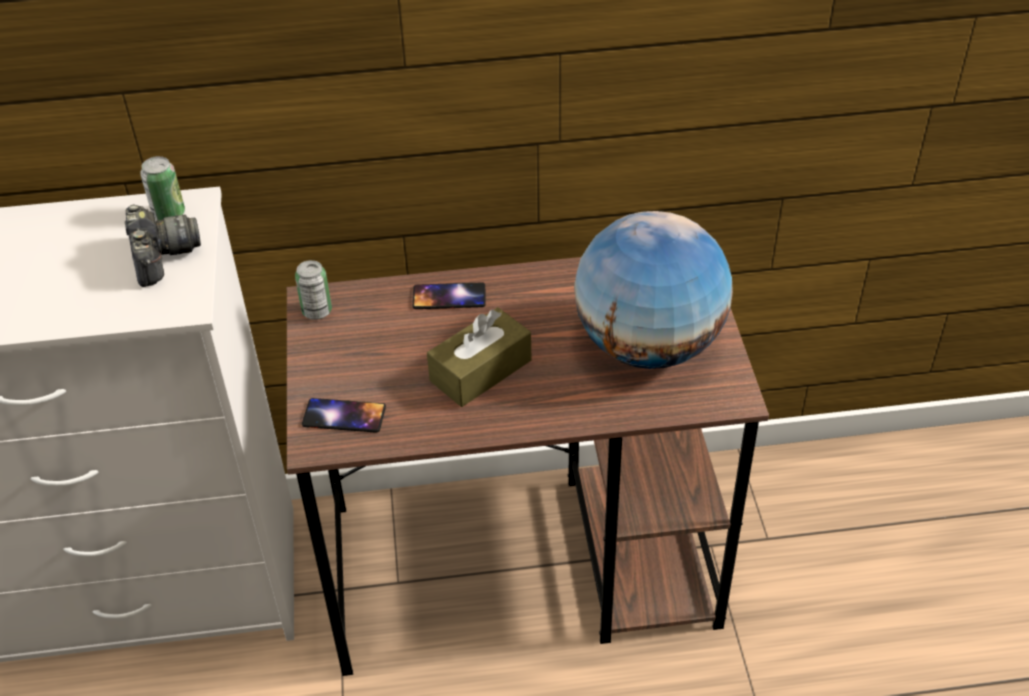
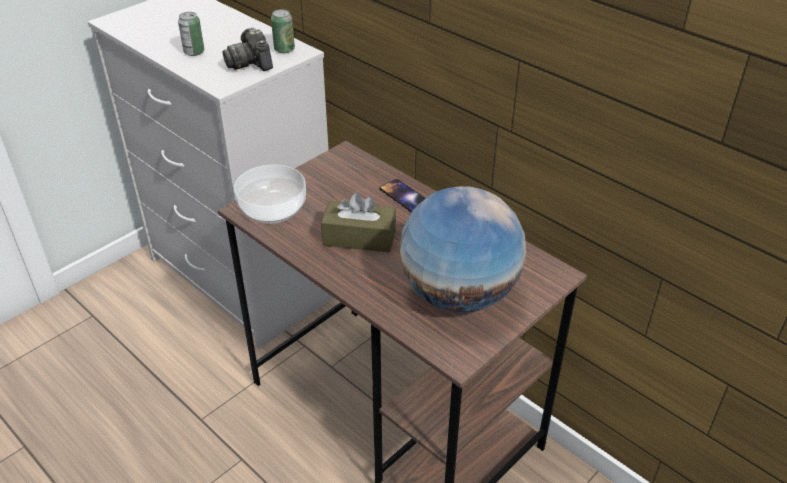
camera: 50 degrees right, 5 degrees down
camera [125,205,201,287] -> camera turned 120 degrees clockwise [222,28,273,71]
can [295,260,332,319] -> can moved to [178,12,204,56]
phone [302,398,386,433] -> bowl [234,164,306,224]

